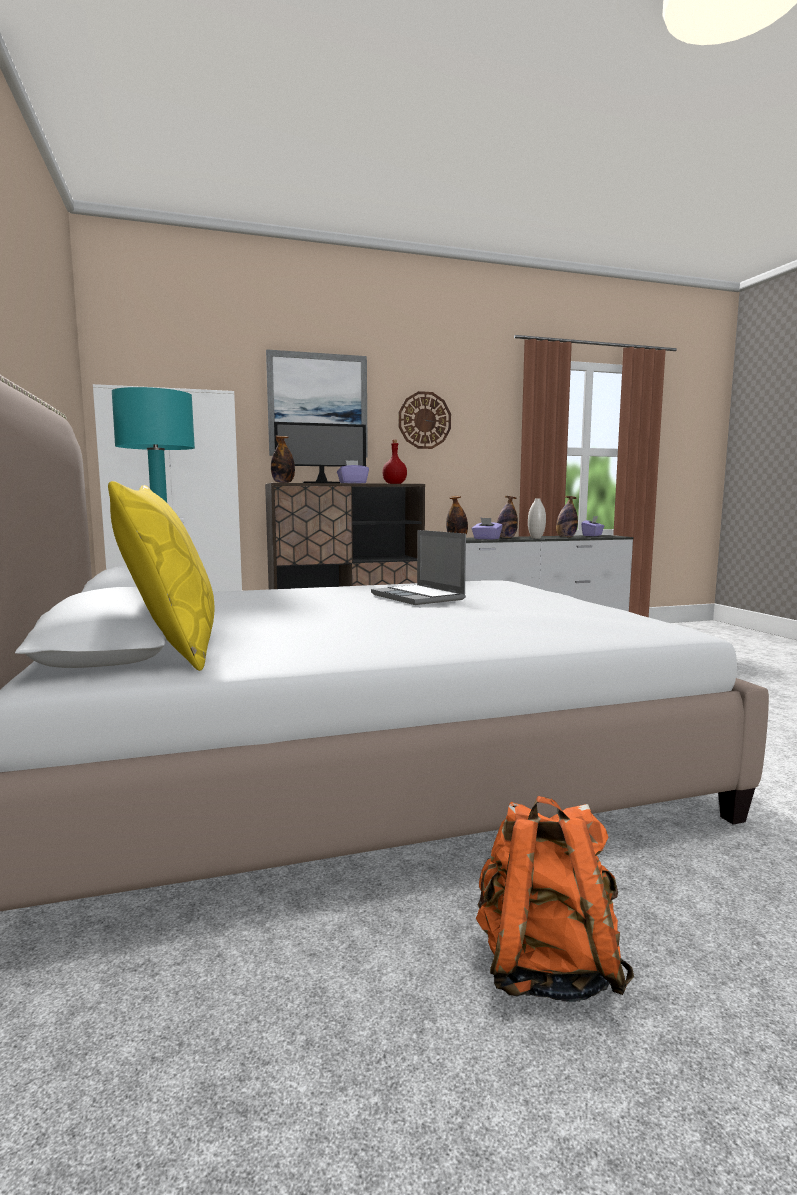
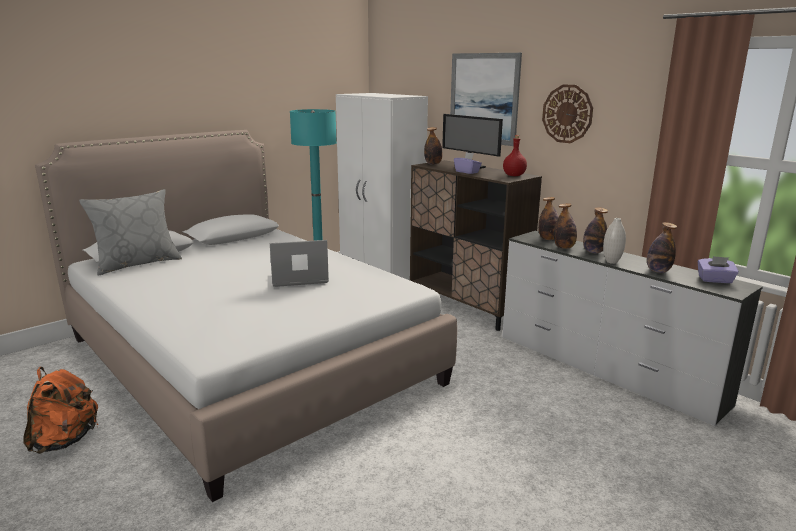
camera: 65 degrees right, 10 degrees up
yellow pillow [108,481,214,671] -> grey pillow [79,189,182,276]
laptop [371,530,466,605] -> laptop turned 45 degrees clockwise [270,240,329,287]
purple tissue box [472,518,503,540] -> bottle [554,203,577,249]

